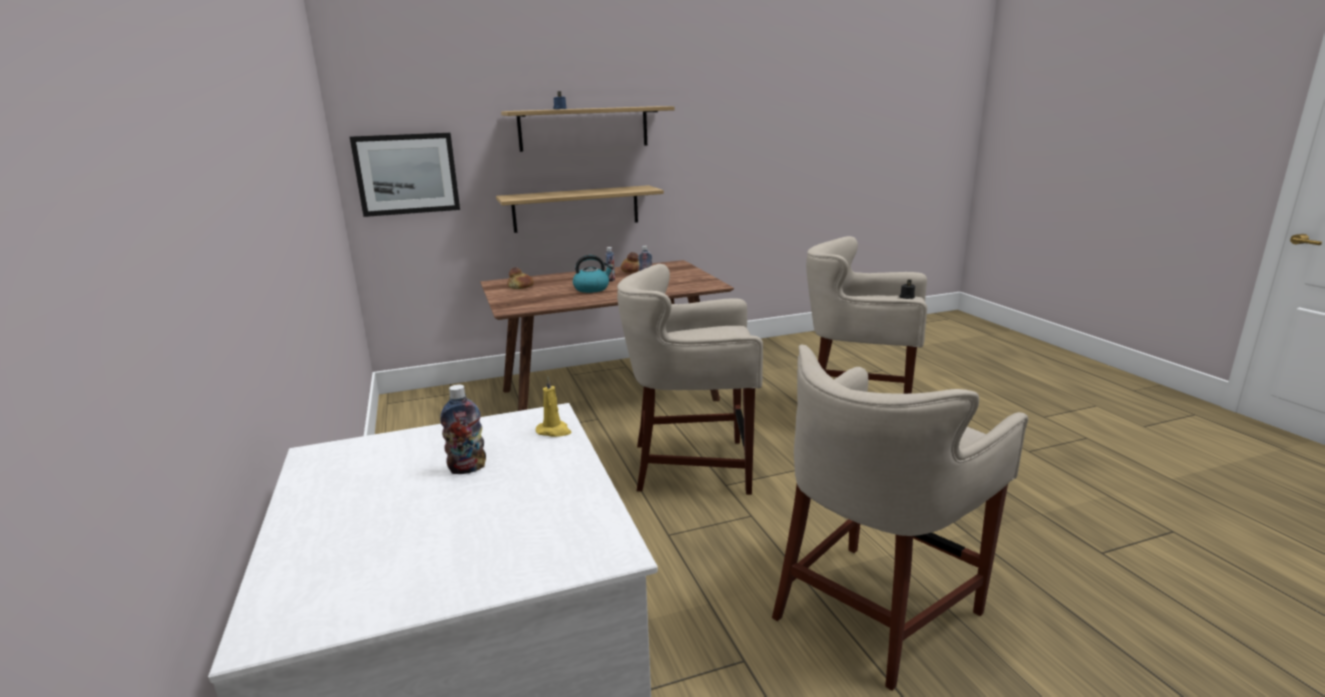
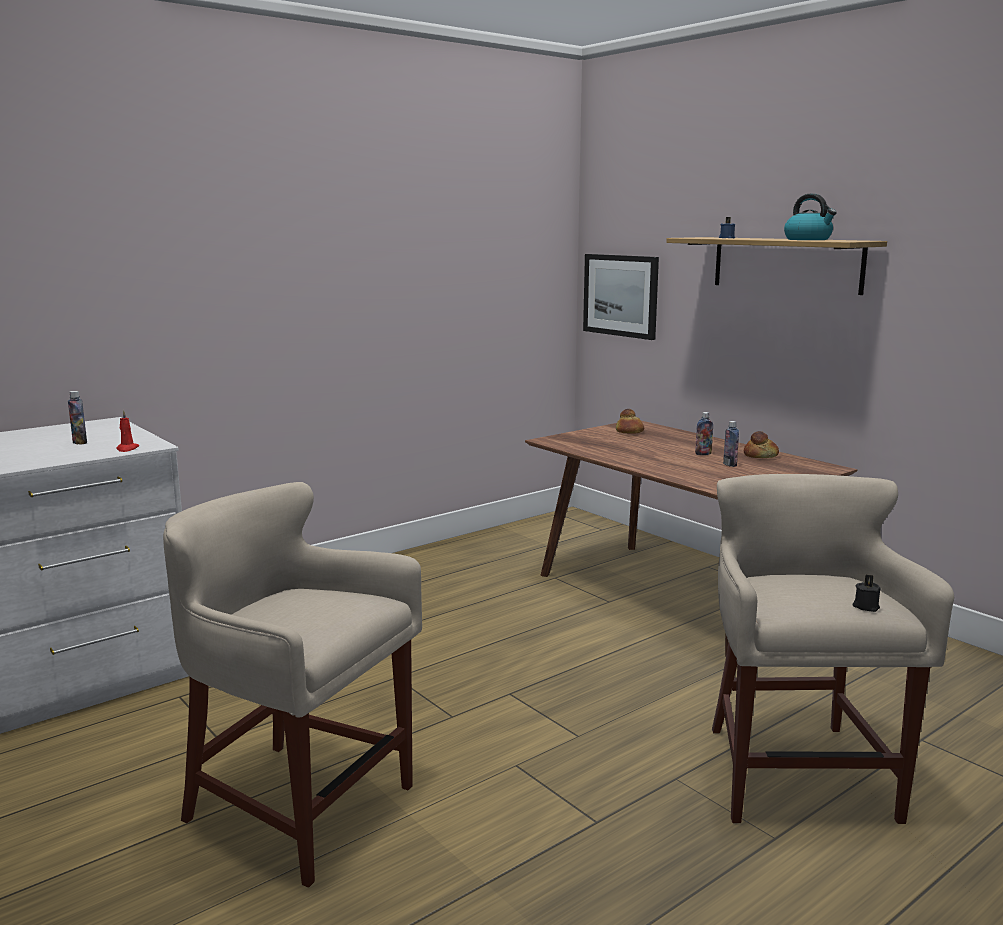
camera: 70 degrees right, 5 degrees down
shelf [496,185,664,233] -> none
yellow candle [536,377,571,437] -> red candle [116,410,139,452]
kettle [573,255,614,293] -> kettle moved to [784,194,837,240]
beige stool [617,264,763,495] -> none

